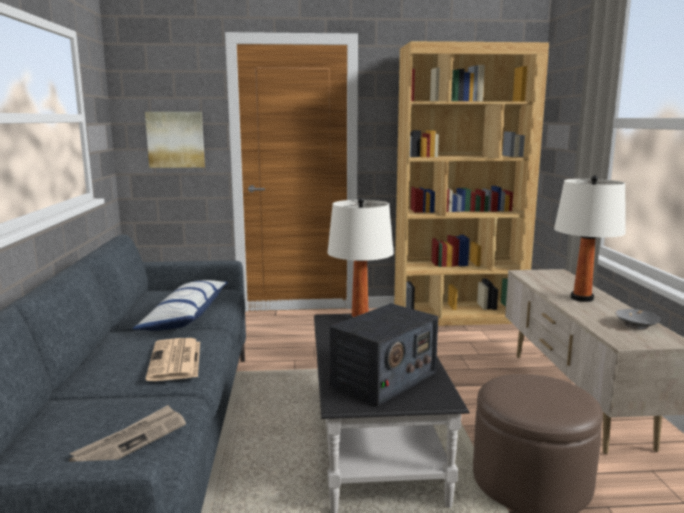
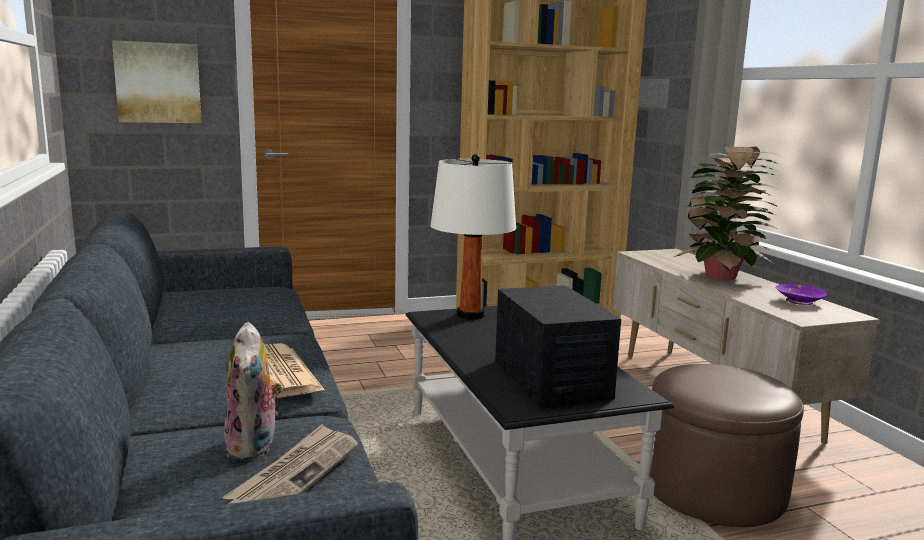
camera: 15 degrees left, 0 degrees up
pillow [133,280,228,331] -> none
radio [330,303,438,407] -> radio turned 45 degrees counterclockwise [495,285,621,407]
white table lamp [554,175,626,302] -> potted plant [674,146,783,280]
grey bowl [615,309,661,329] -> purple bowl [776,284,827,305]
none -> plush toy [224,322,283,460]

